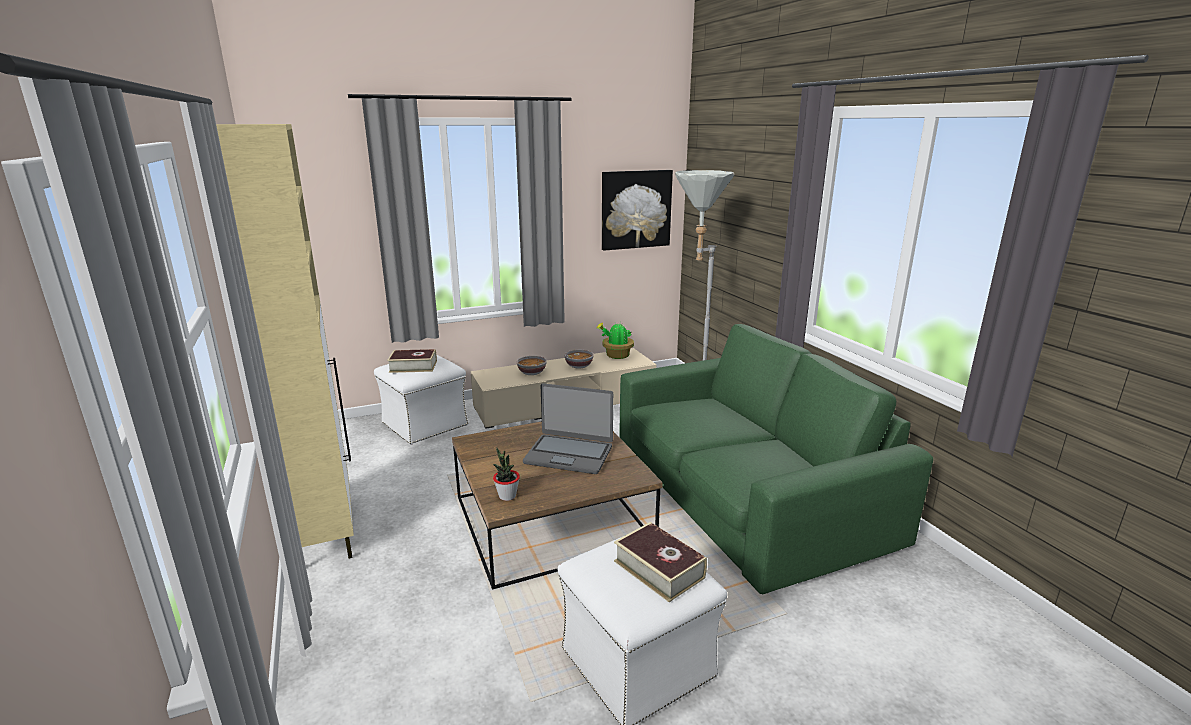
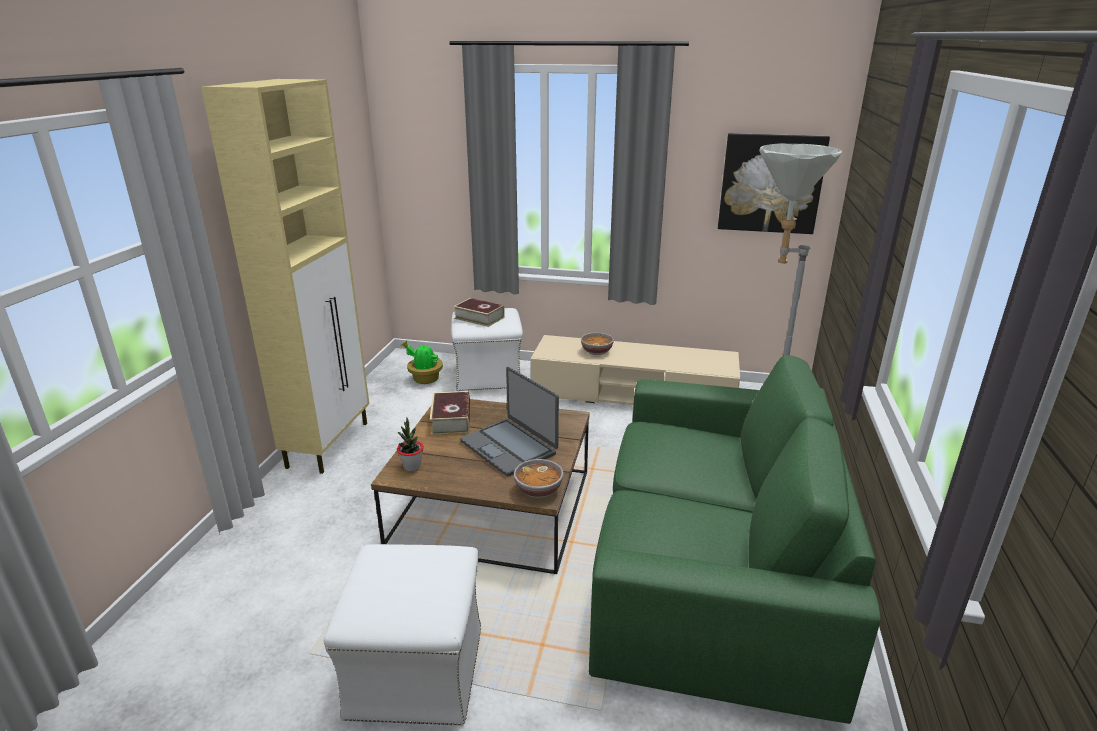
camera: 35 degrees right, 5 degrees up
bowl [564,350,594,369] -> bowl moved to [514,459,563,498]
potted plant [597,323,634,359] -> potted plant moved to [400,341,443,384]
book [614,522,707,602] -> book moved to [430,391,470,435]

